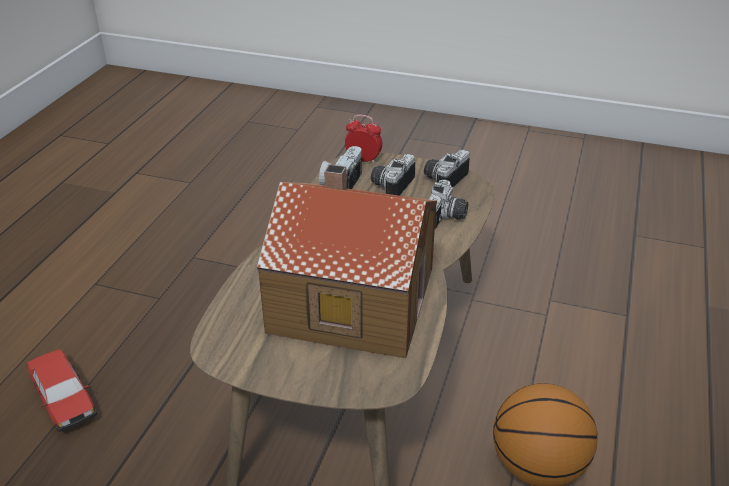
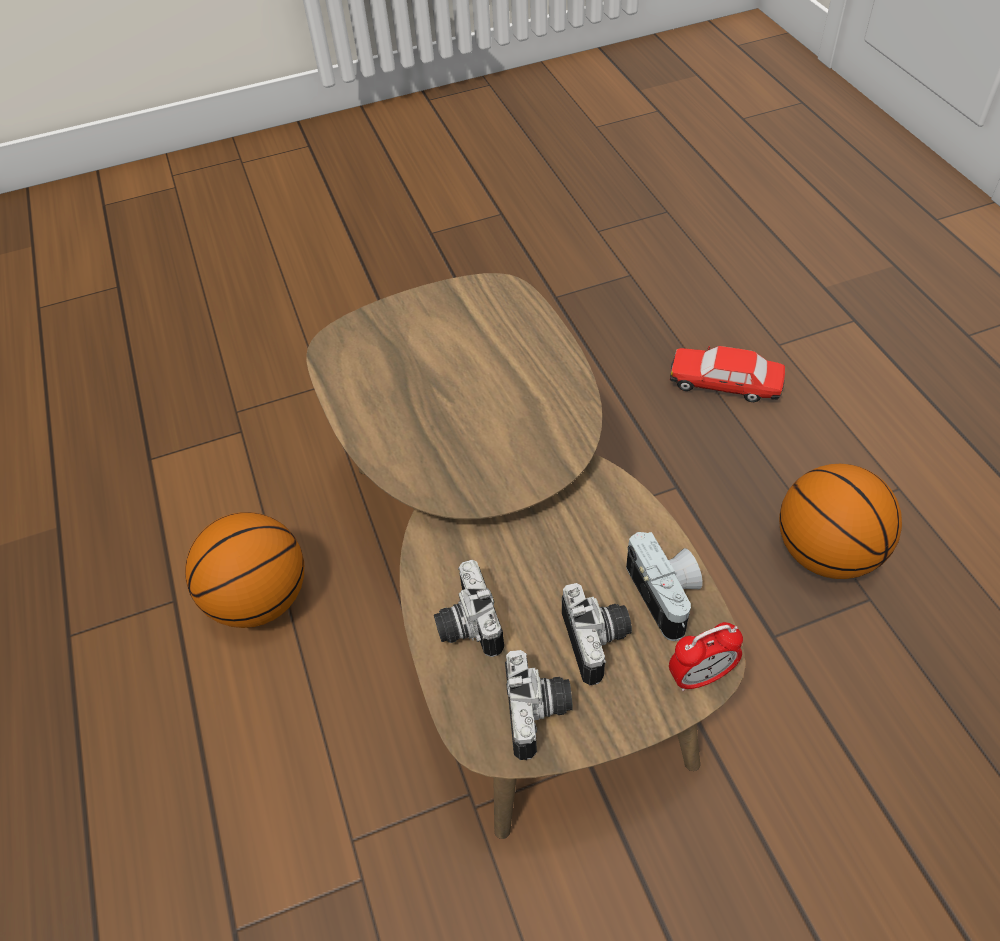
camera: 145 degrees right, 15 degrees up
toy house [256,164,437,358] -> none
none -> basketball [779,464,902,579]

